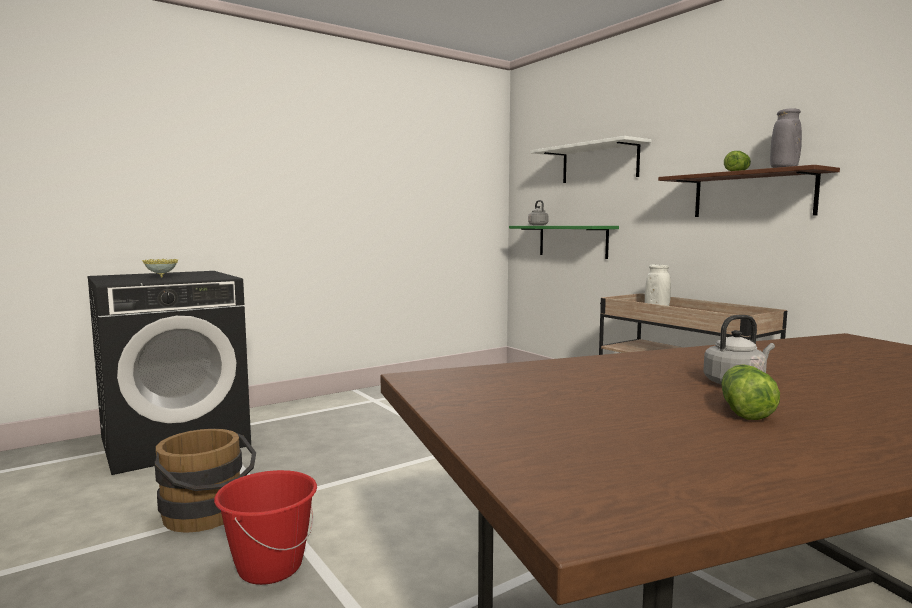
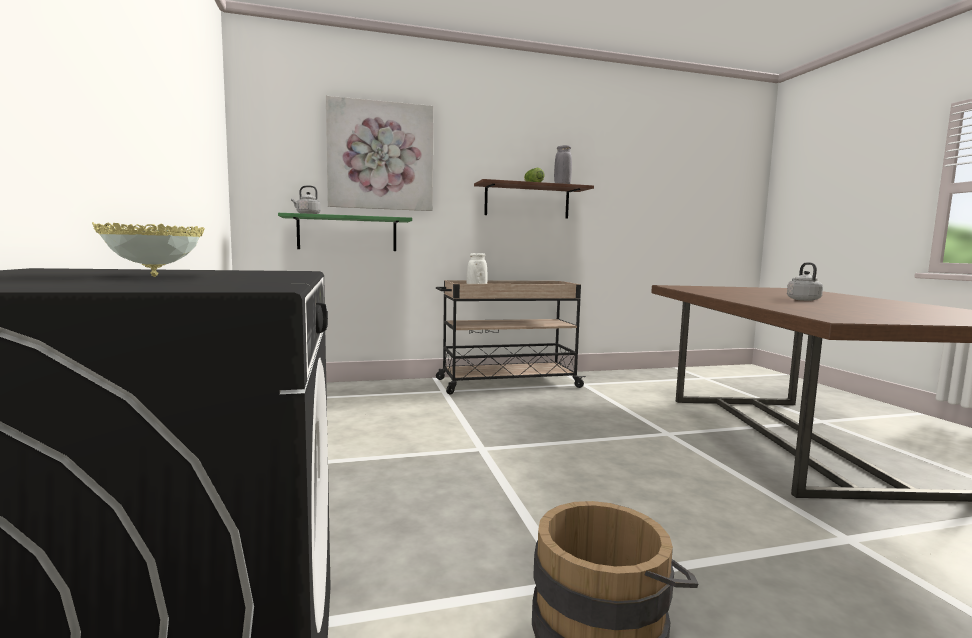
camera: 70 degrees left, 0 degrees up
red bucket [214,470,317,585] -> none
white shelf [531,136,652,183] -> picture [326,96,434,211]
lettuce [721,364,780,420] -> none

